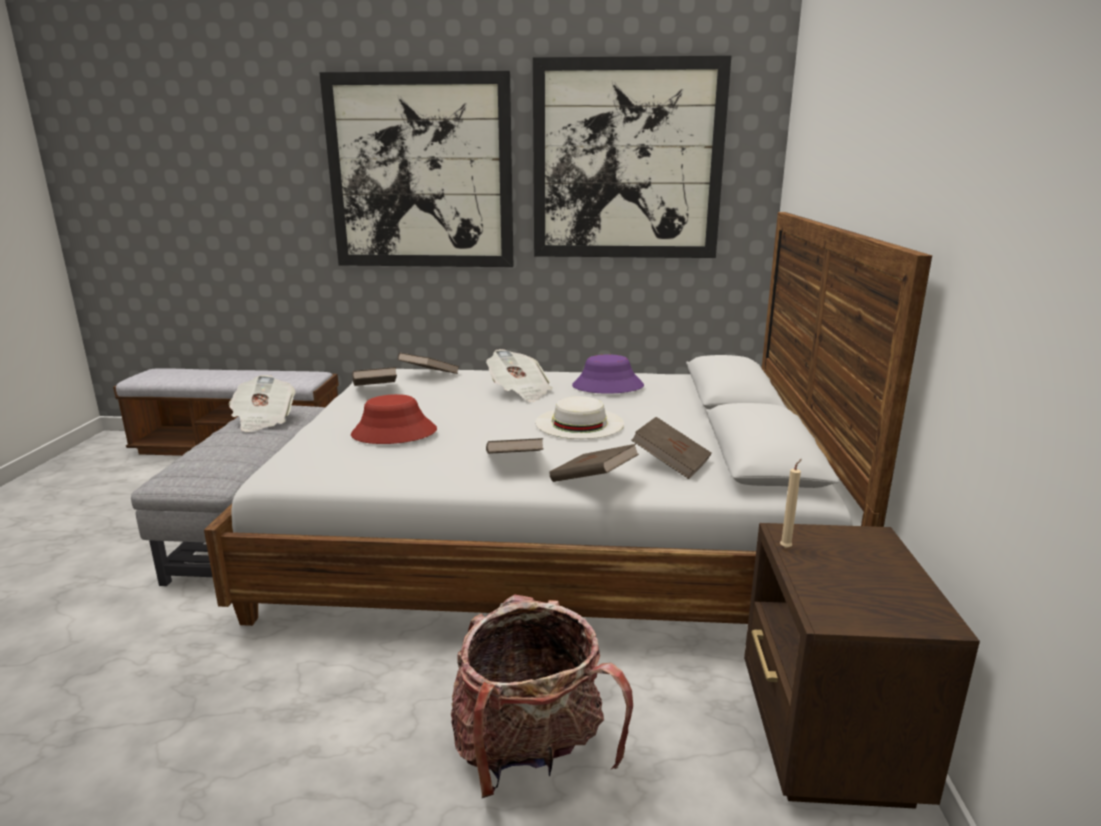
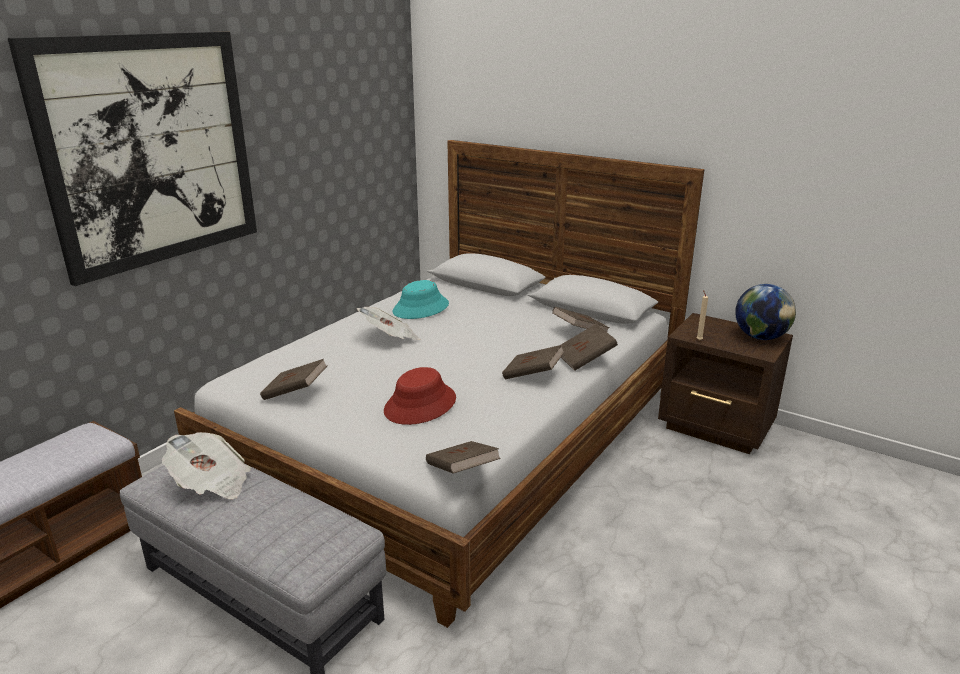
camera: 60 degrees left, 5 degrees up
brown book [398,353,459,374] -> brown book moved to [426,441,501,474]
backpack [451,594,633,798] -> none
picture [533,55,731,258] -> none
white hat [535,396,624,439] -> none
purple hat [572,355,644,394] -> turquoise hat [392,280,449,319]
none -> globe [735,284,796,340]

